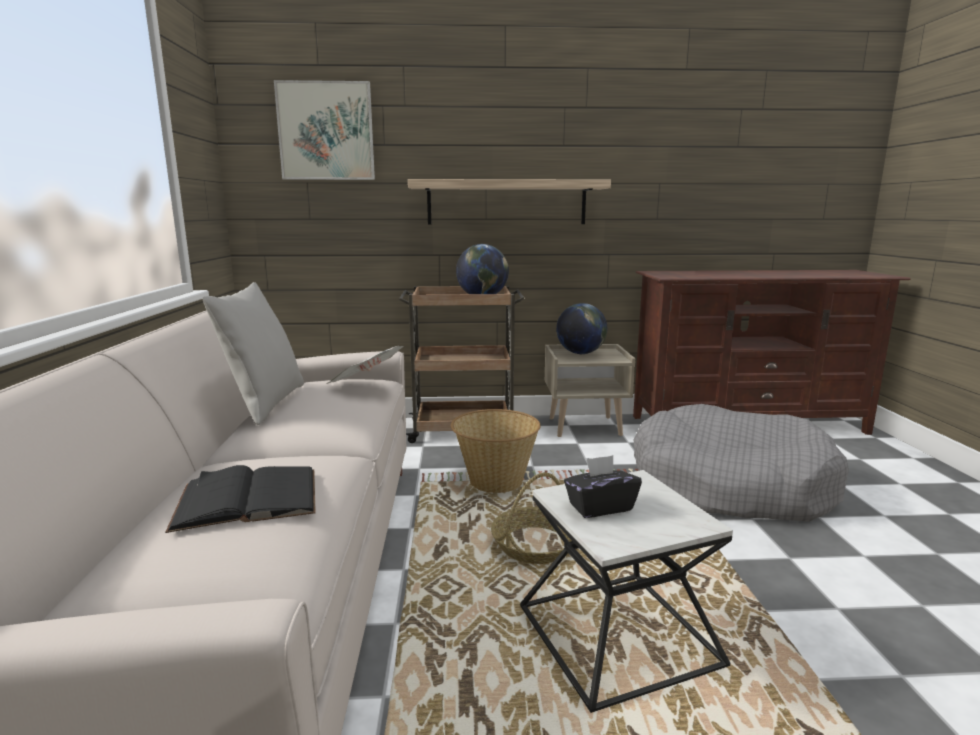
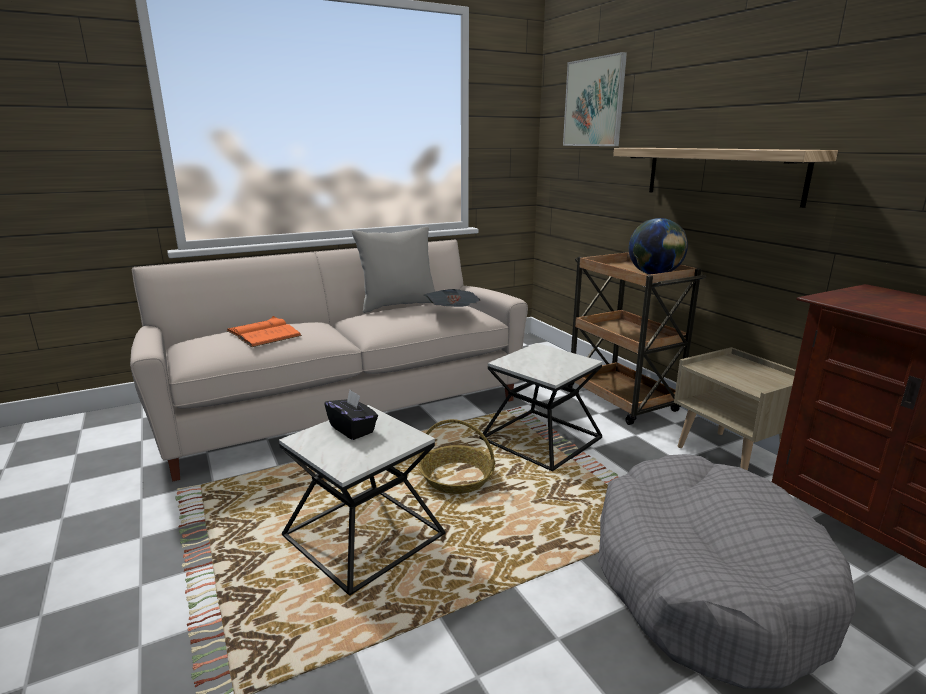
camera: 65 degrees right, 5 degrees up
black book [165,465,316,533] -> orange book [226,316,302,347]
basket [451,409,541,493] -> side table [480,343,602,471]
globe [556,303,607,354] -> none

